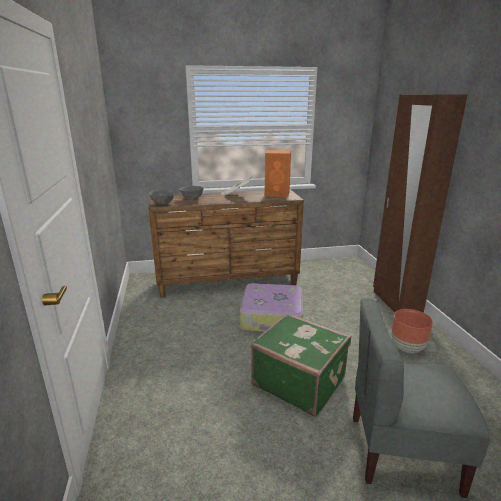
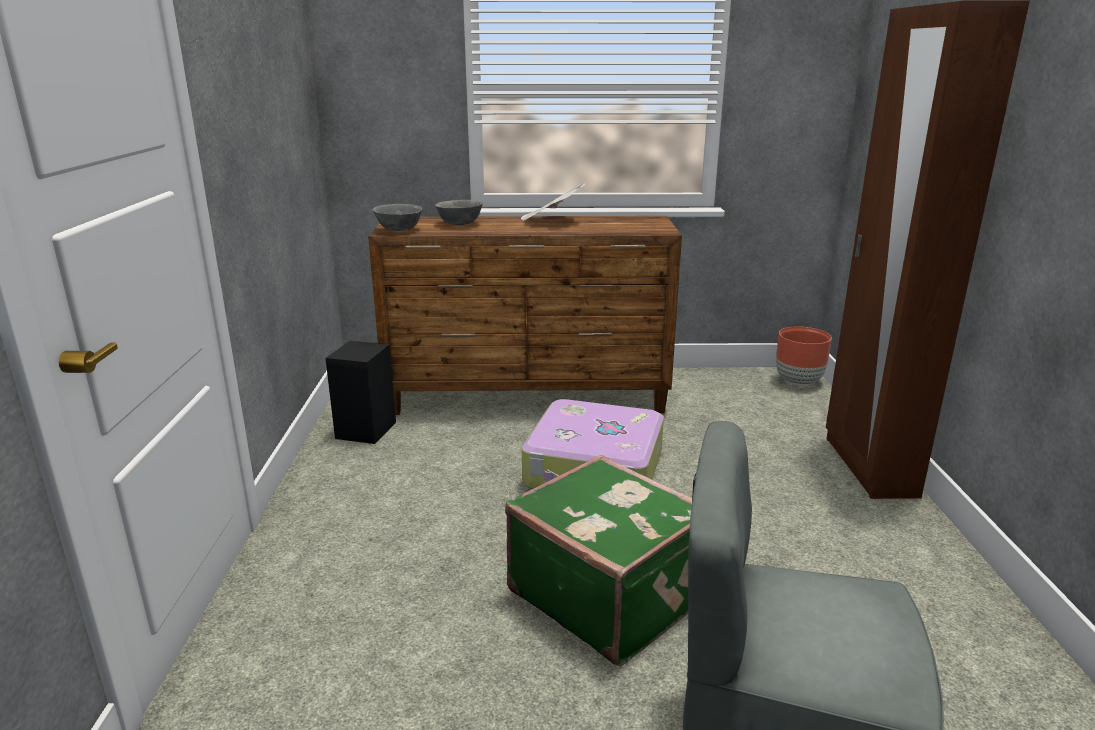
camera: 10 degrees right, 0 degrees up
orange speaker [265,150,291,197] -> none
brown planter [391,309,433,353] -> brown planter moved to [776,327,832,385]
none -> black speaker [325,341,396,444]

